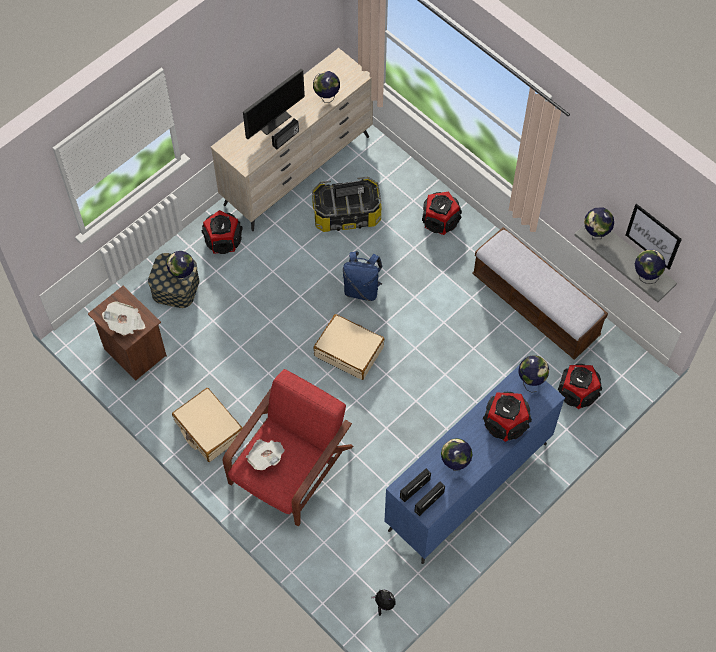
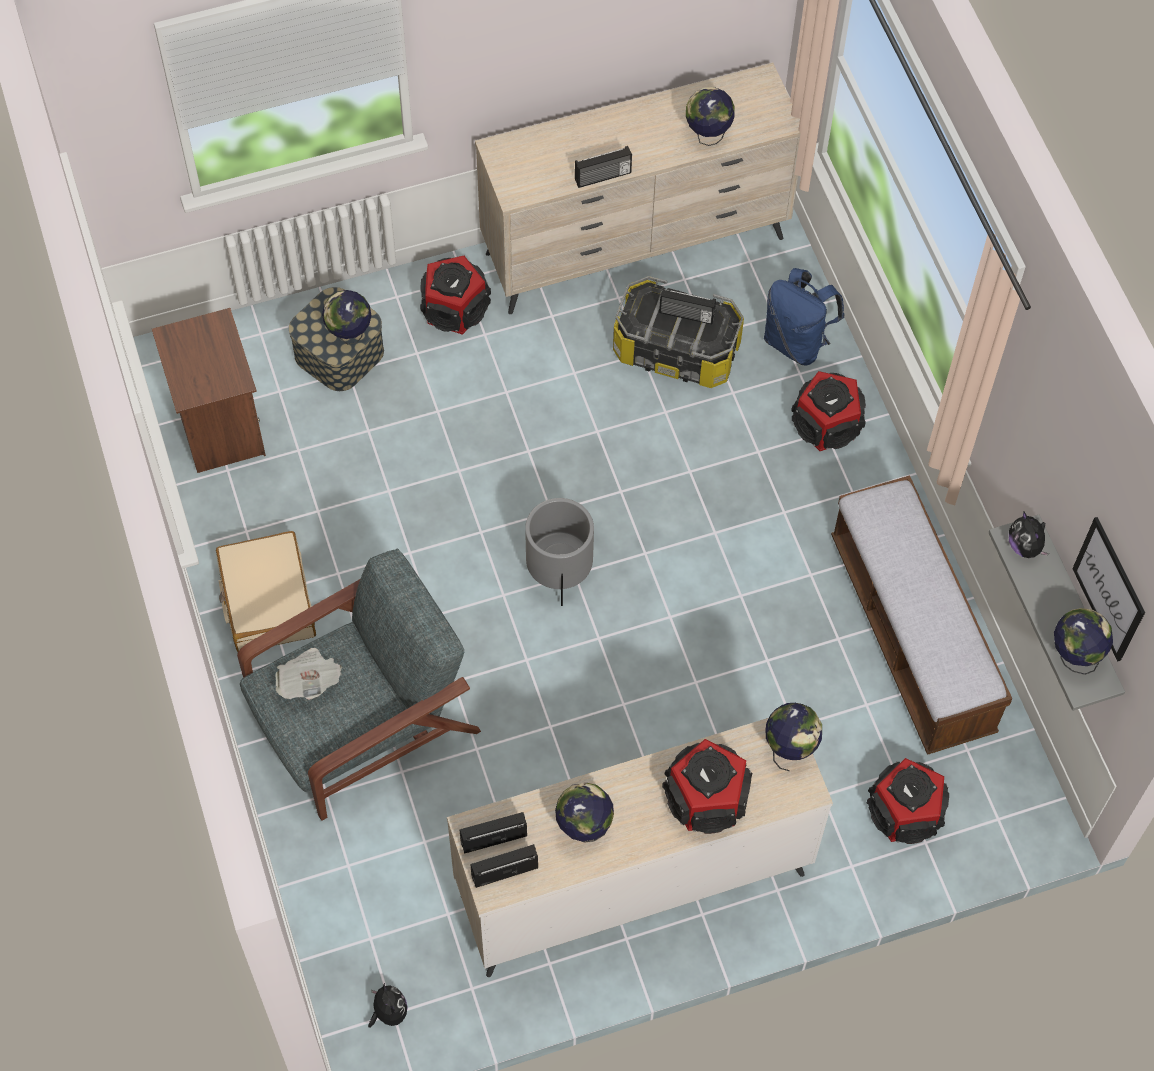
camera: 25 degrees right, 0 degrees up
newspaper [102,301,146,335] -> none
red armchair [222,369,353,526] -> grey armchair [237,549,481,821]
monitor [243,69,305,139] -> none
beige suitcase [313,314,385,380] -> grey planter [525,498,594,606]
blue backpack [343,251,383,301] -> blue backpack moved to [764,268,845,365]
blue dresser [384,366,565,564] -> beige dresser [447,718,833,977]
globe [584,208,614,239] -> plush toy [1009,511,1049,558]

